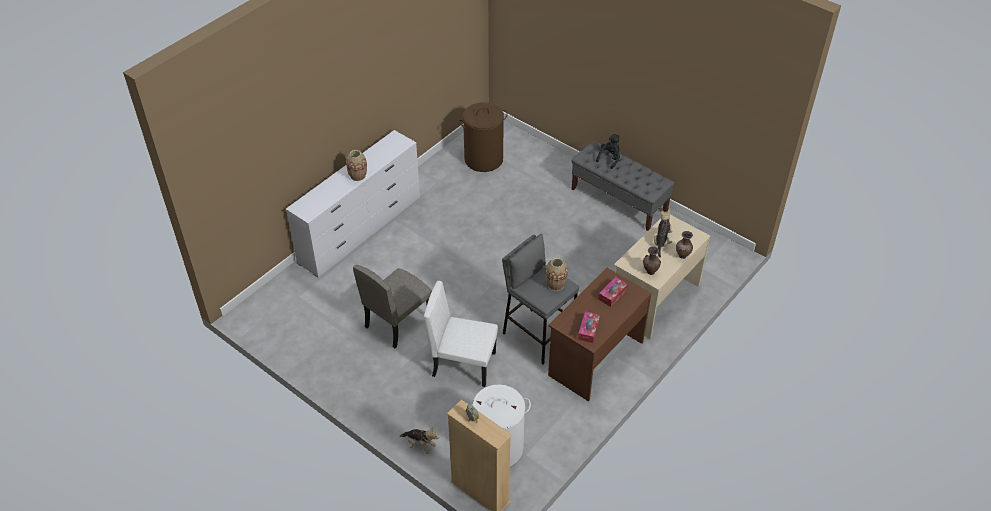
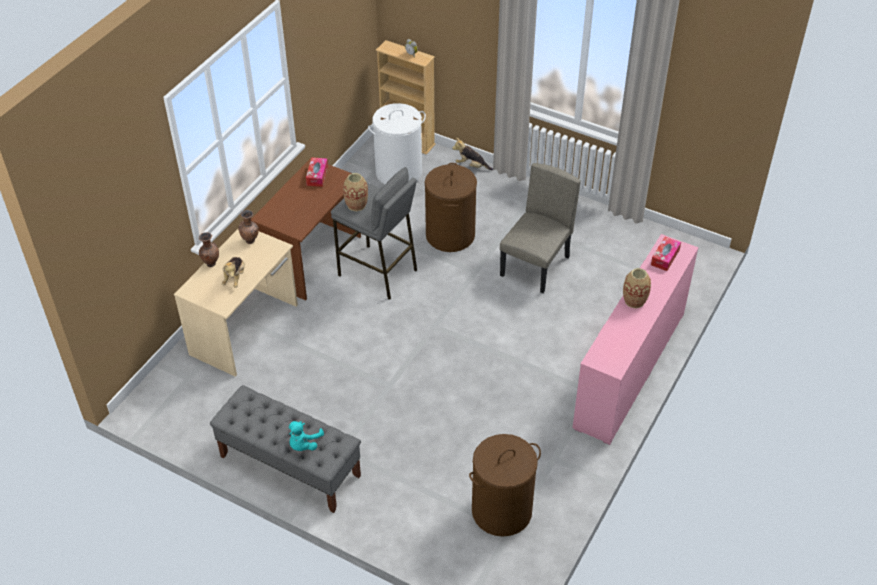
camera: 170 degrees right, 0 degrees up
white dresser [286,130,420,277] -> pink dresser [572,234,699,445]
white chair [424,281,498,387] -> brown laundry basket [425,163,477,252]
black plush toy [596,134,620,169] -> turquoise plush toy [289,421,324,451]
tissue box [598,277,628,307] -> tissue box moved to [651,237,681,271]

